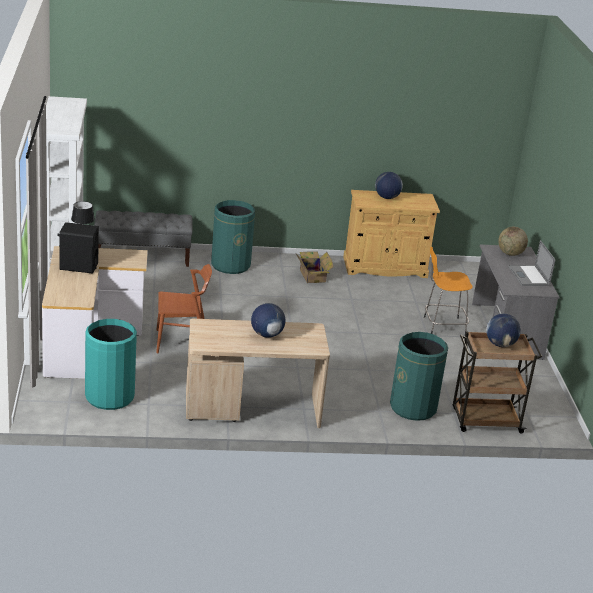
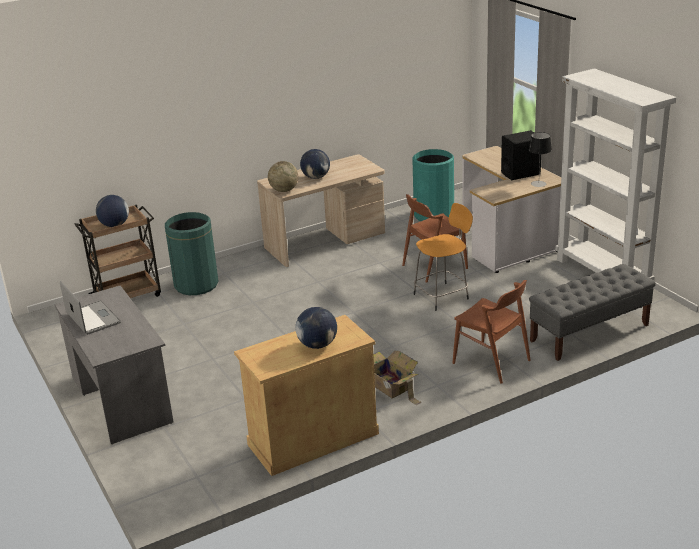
camera: 160 degrees right, 0 degrees up
green trash can [211,200,255,274] -> brown chair [452,280,531,384]
orange stool [424,247,473,335] -> orange stool moved to [414,203,473,311]
globe [498,227,528,256] -> globe moved to [268,161,298,192]

